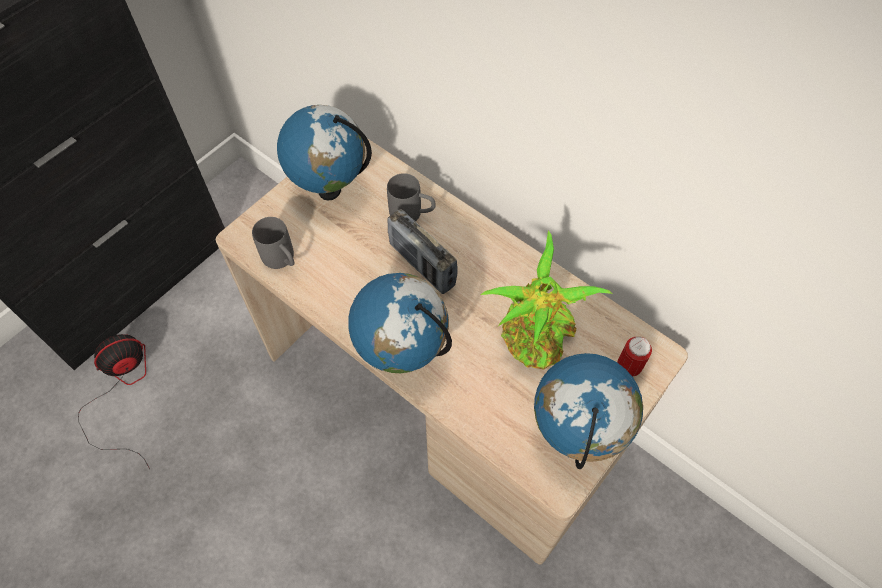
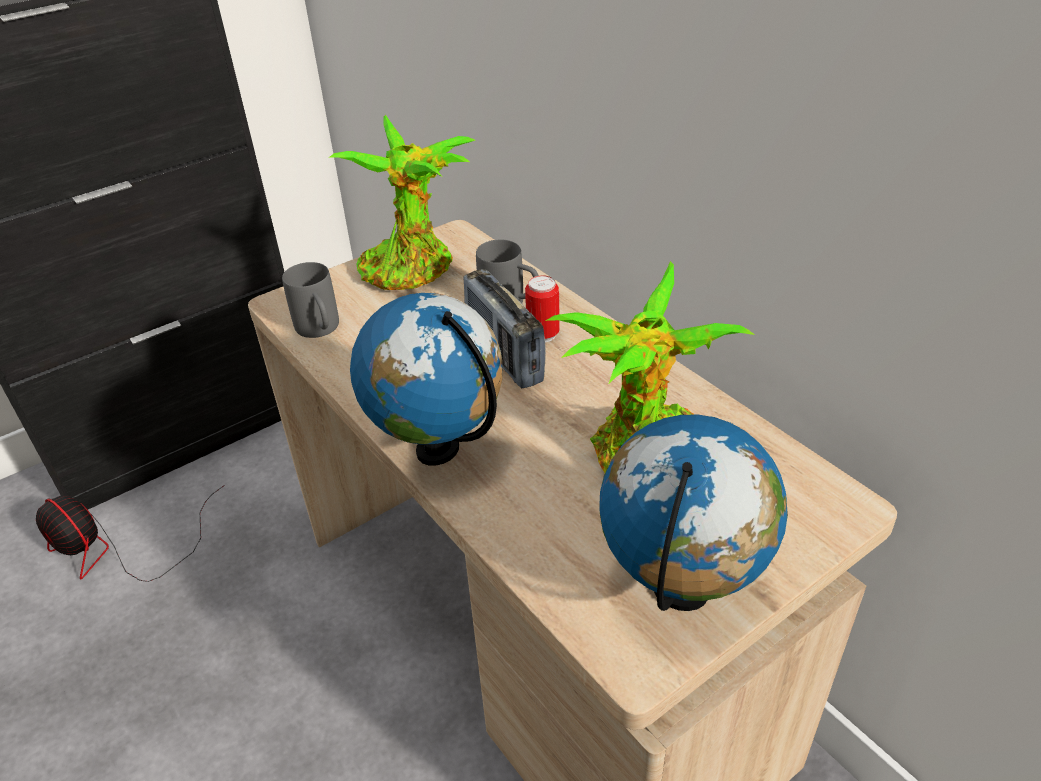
camera: 15 degrees right, 20 degrees down
fan [78,334,150,469] -> fan turned 120 degrees counterclockwise [36,485,225,582]
globe [277,105,372,201] -> potted plant [329,115,475,290]
can [617,337,652,376] -> can moved to [525,275,560,343]

